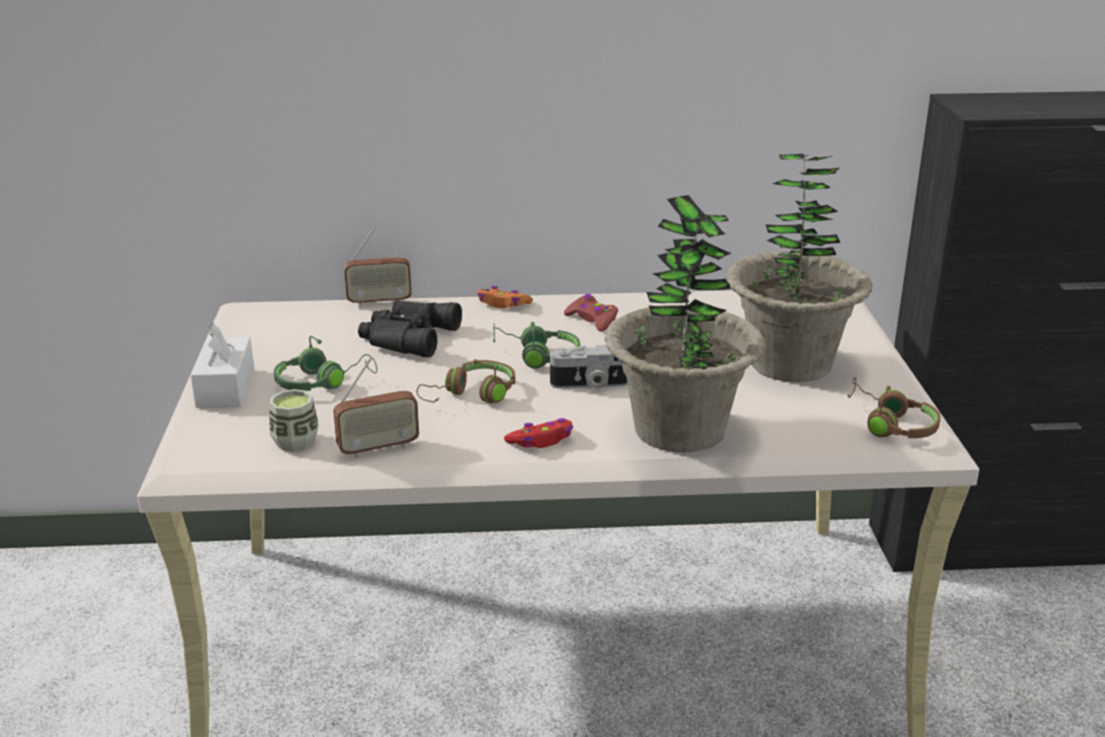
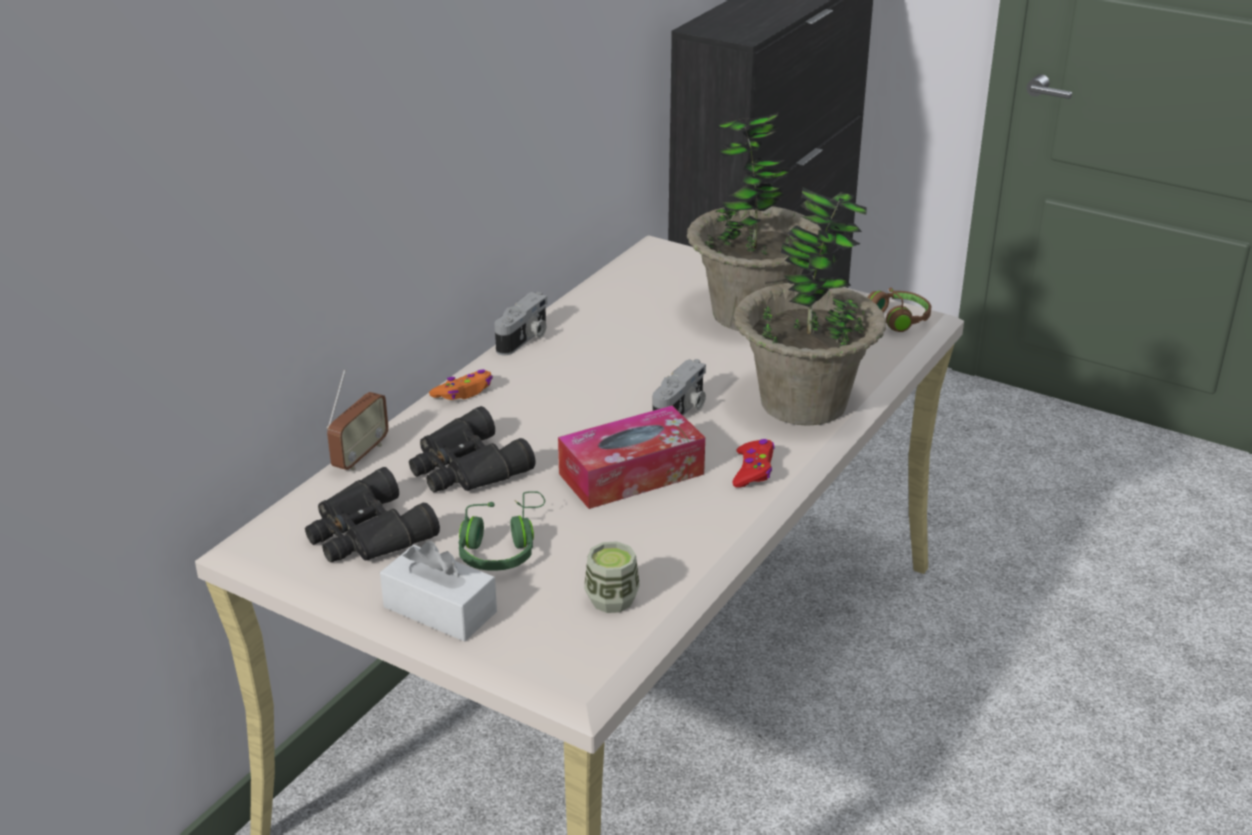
camera: 55 degrees left, 5 degrees up
radio [333,356,419,458] -> none
brown headphones [417,359,515,404] -> tissue box [558,406,705,509]
green headphones [493,322,580,369] -> none
red game controller [564,294,618,332] -> none
none -> black binoculars [305,467,440,563]
none -> camera [495,292,547,356]

